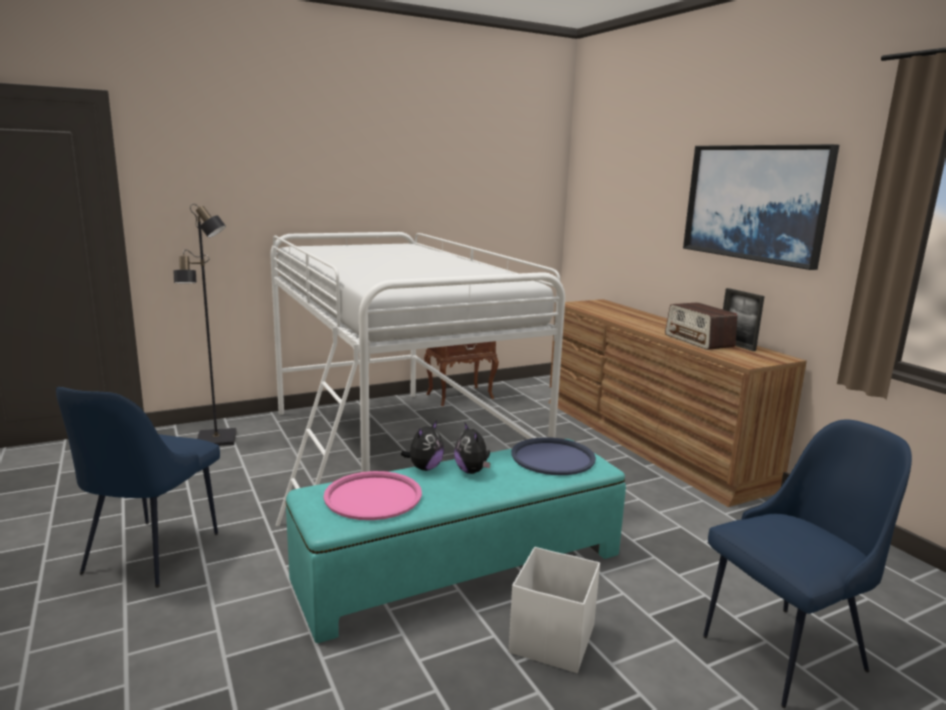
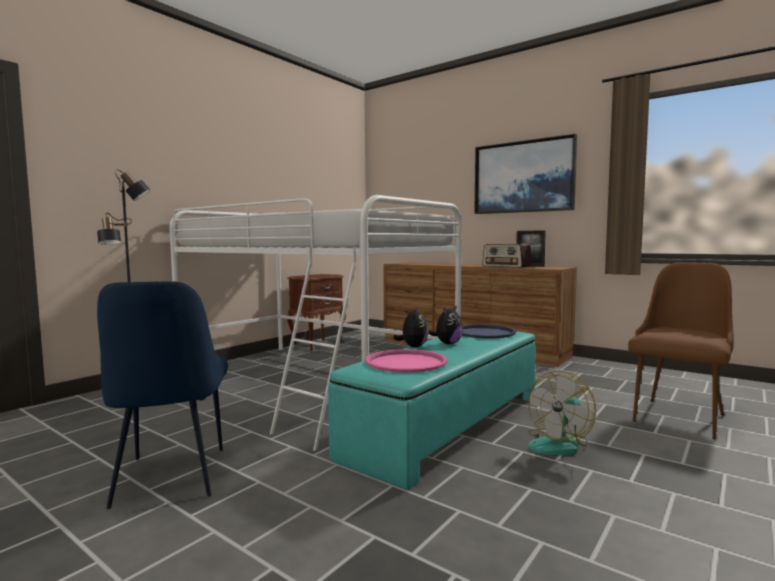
camera: 25 degrees left, 10 degrees down
plush toy [454,423,490,474] -> plush toy turned 90 degrees counterclockwise [429,305,463,344]
white storage box [509,547,600,673] -> fan [528,371,596,455]
blue chair [703,419,912,708] -> brown chair [628,262,734,439]

